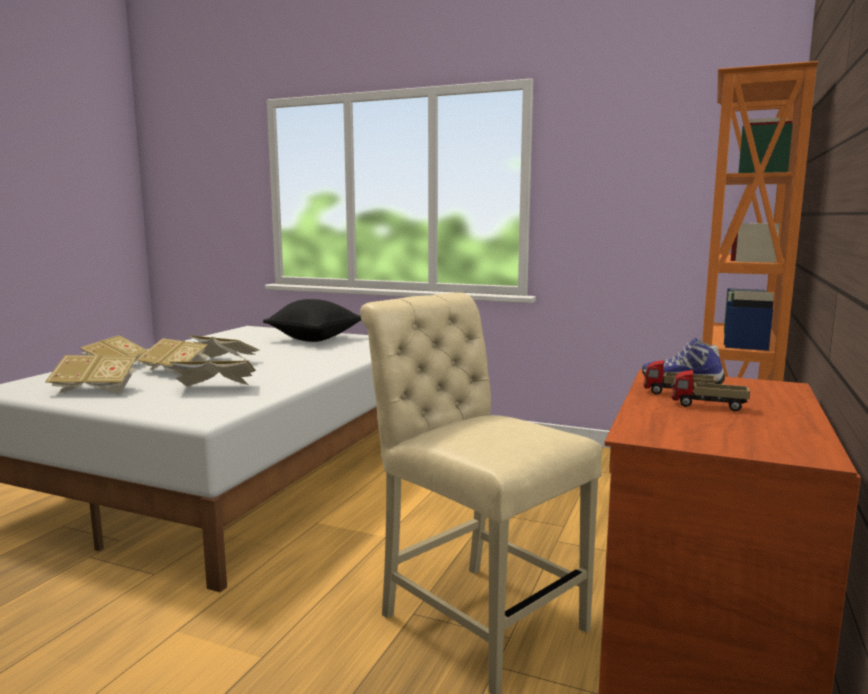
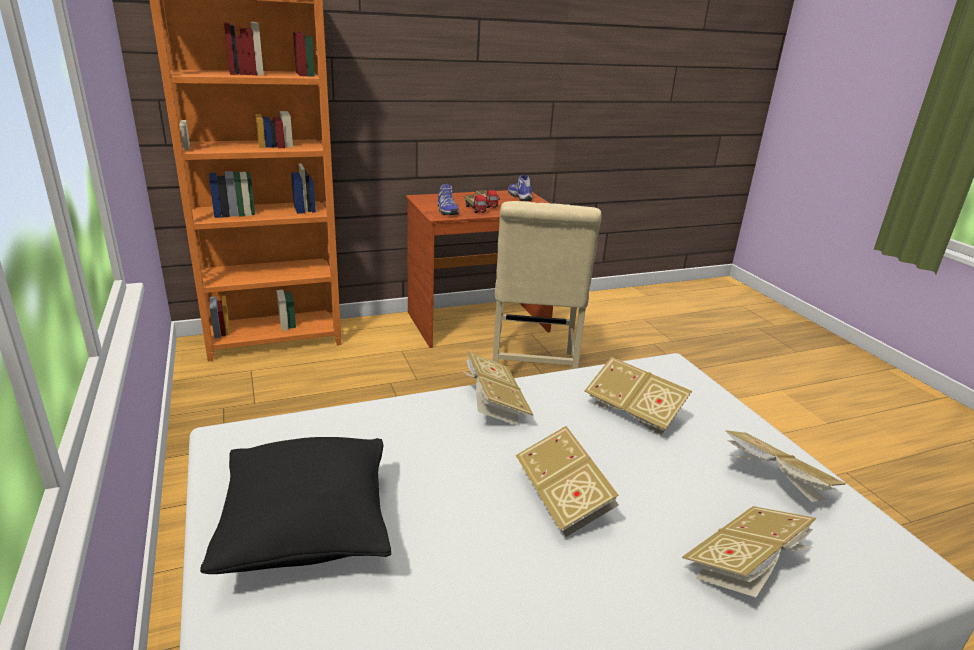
camera: 135 degrees left, 15 degrees up
book [136,338,209,376] -> book moved to [462,351,533,426]
none -> shoe [508,175,532,201]

